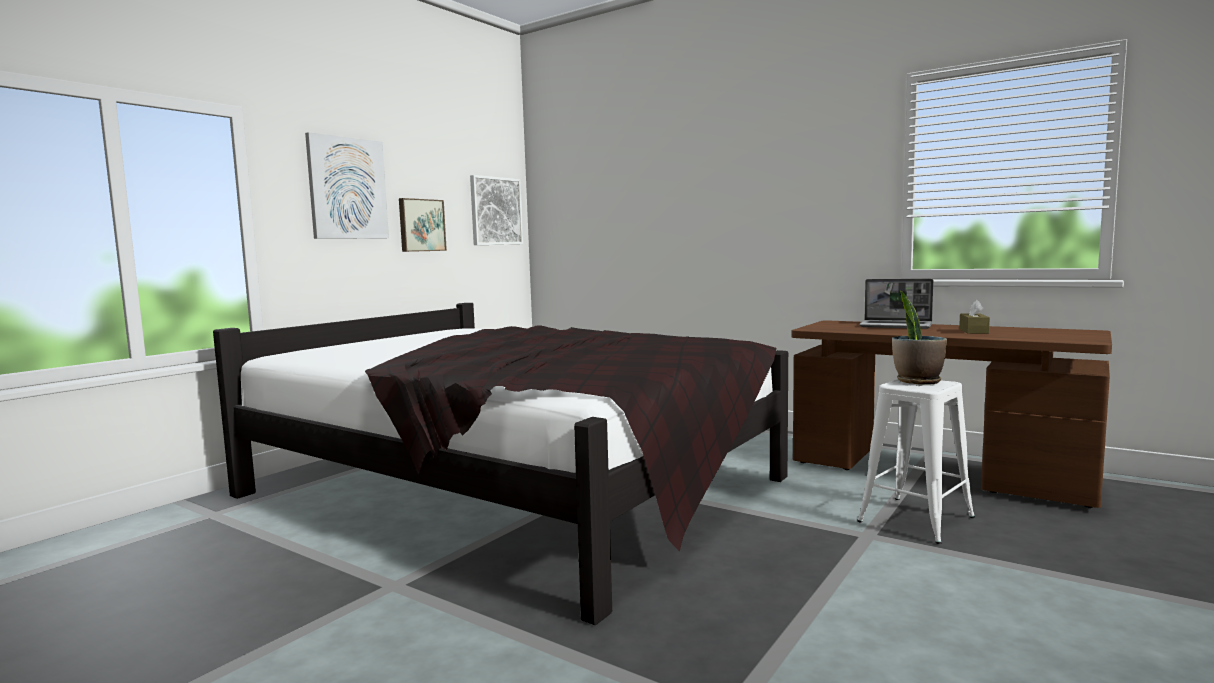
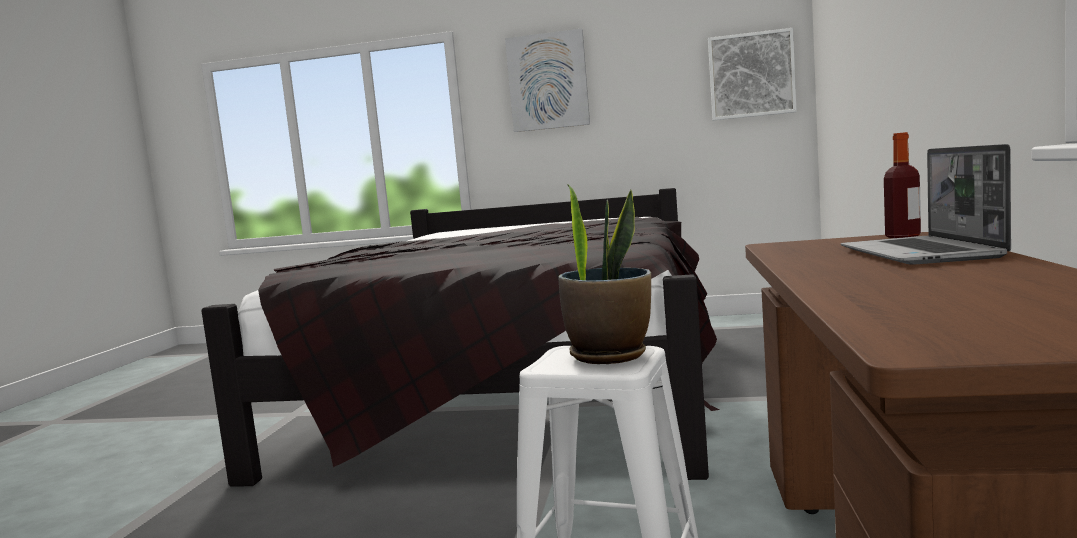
camera: 65 degrees right, 0 degrees up
picture [399,198,447,252] -> none
brown tissue box [959,300,990,334] -> none
none -> bottle [884,132,921,238]

